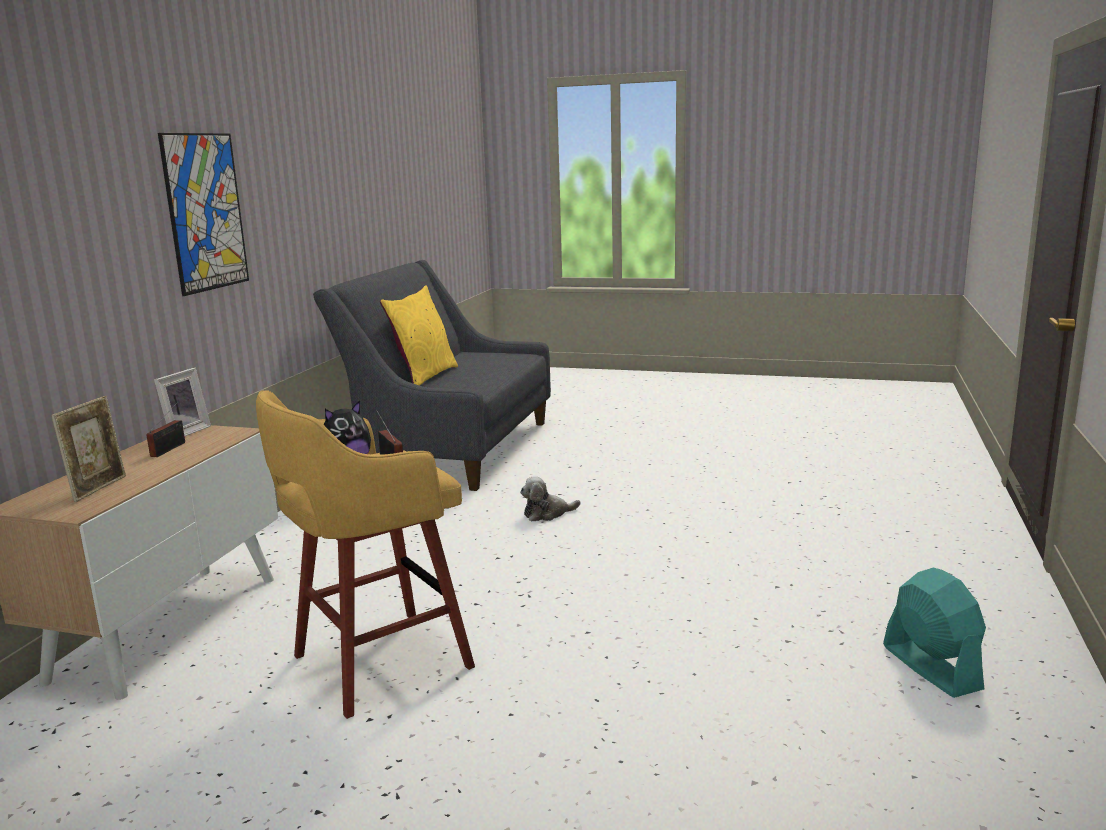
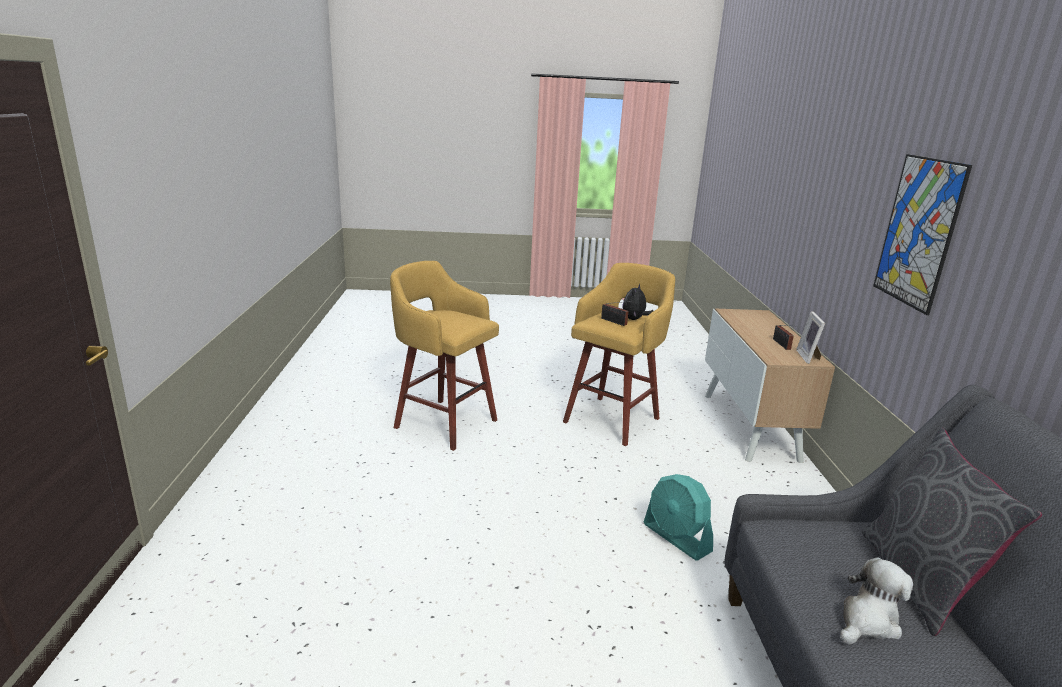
camera: 160 degrees right, 5 degrees up
picture frame [51,396,126,502] -> none
yellow pillow [380,285,458,385] -> grey pillow [862,428,1042,636]
plush toy [520,476,581,521] -> plush toy moved to [840,558,913,645]
turquoise fan [883,568,986,698] -> turquoise fan moved to [644,474,713,561]
none -> yellow stool [390,261,499,451]

